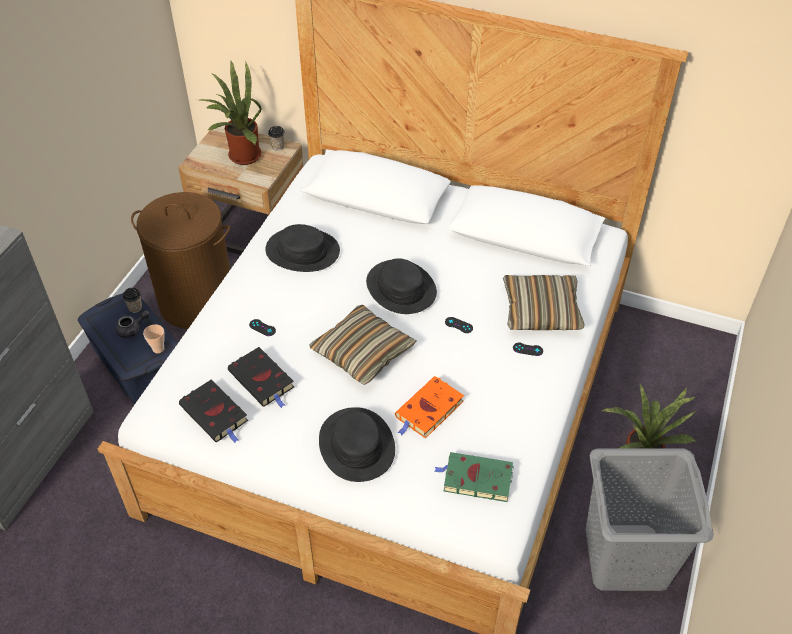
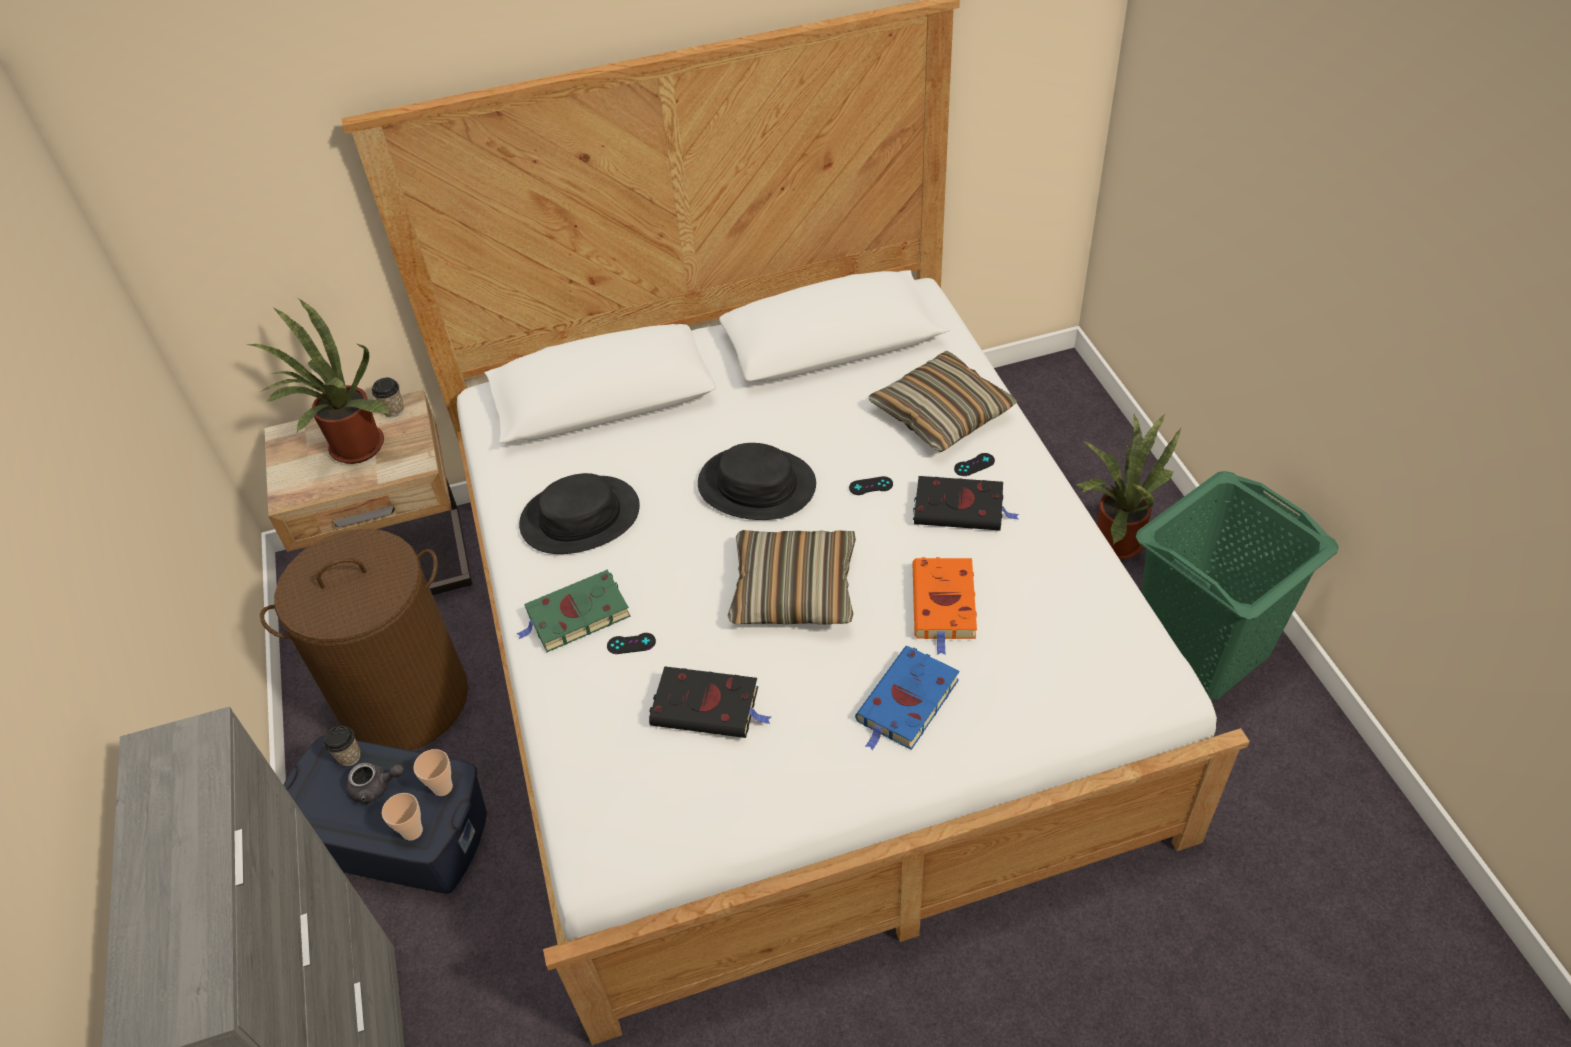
camera: 35 degrees left, 0 degrees up
grey teapot [116,310,150,338] -> grey teapot turned 60 degrees clockwise [346,763,405,804]
black book [179,380,248,443] -> black book moved to [913,476,1019,530]
black hat [319,407,395,482] -> blue book [855,646,960,750]
green book [434,452,514,502] -> green book moved to [516,570,631,652]
grey laundry basket [585,449,714,591] -> green laundry basket [1136,471,1339,701]
none -> cup [382,793,423,841]

